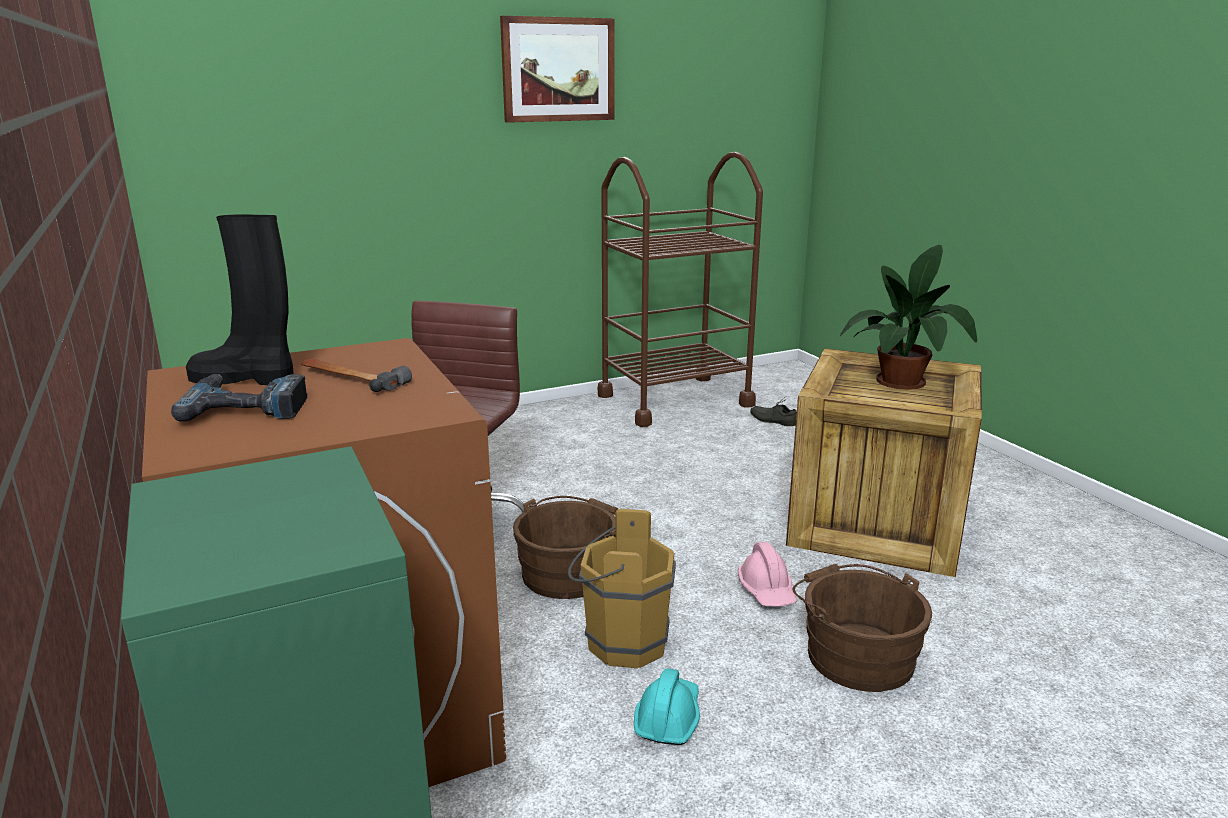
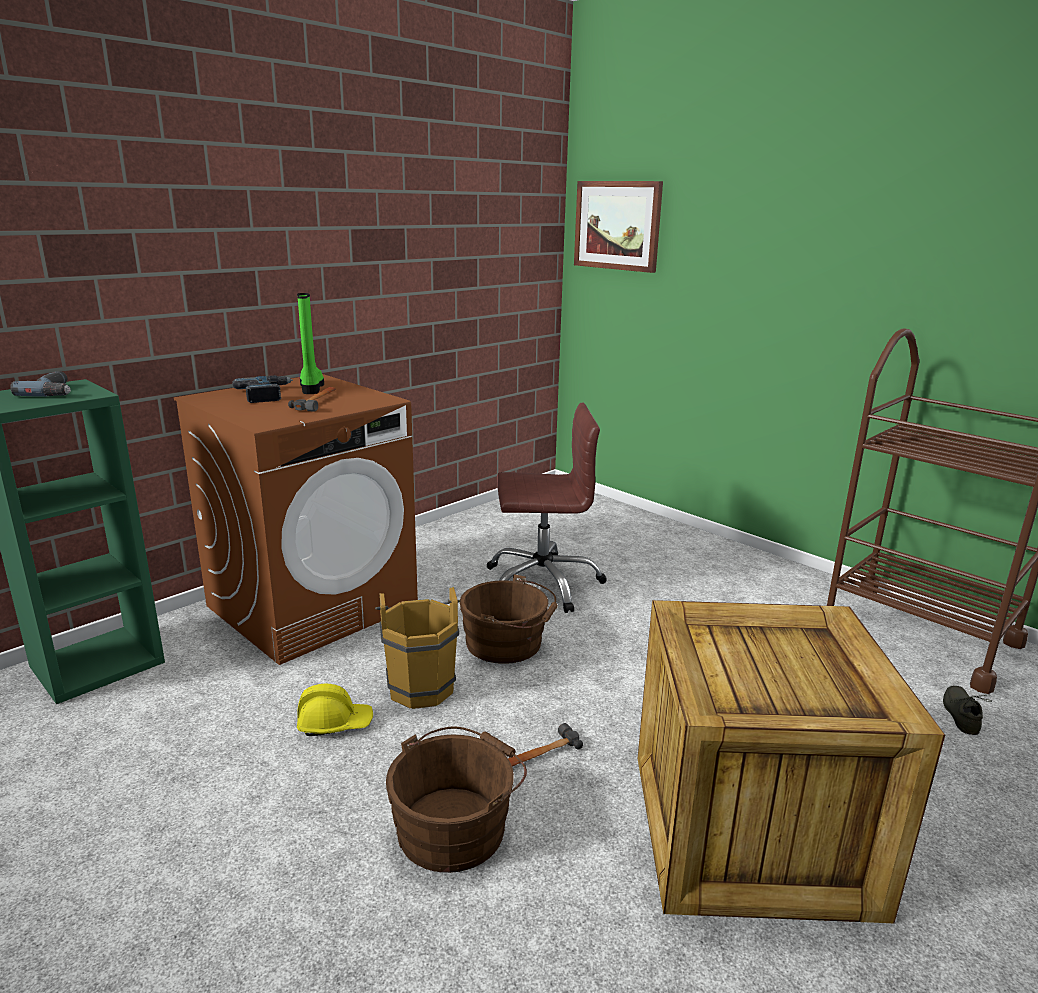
camera: 70 degrees right, 0 degrees up
black boot [186,214,294,385] -> green boot [297,293,324,394]
picture [500,16,614,123] -> picture moved to [574,181,663,273]
turquoise hard hat [634,668,700,745] -> yellow hard hat [297,684,373,736]
pink hard hat [738,542,797,606] -> hammer [508,723,583,767]
potted plant [840,245,977,390] -> none
none -> power drill [10,371,71,397]

